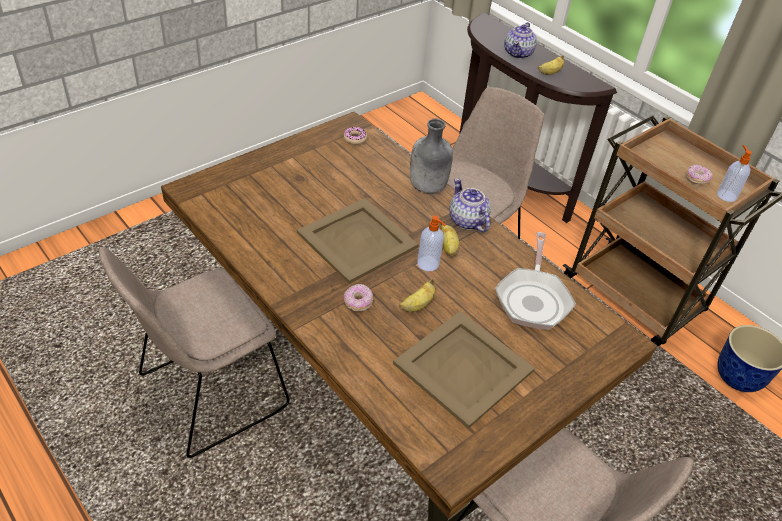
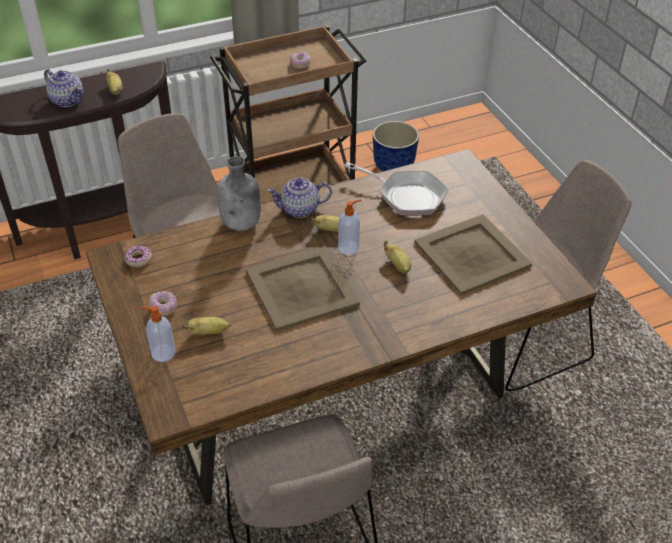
camera: 70 degrees left, 0 degrees up
donut [343,284,373,311] -> donut moved to [149,291,178,316]
soap dispenser [717,145,752,202] -> soap dispenser moved to [140,306,175,362]
none -> banana [183,317,231,335]

